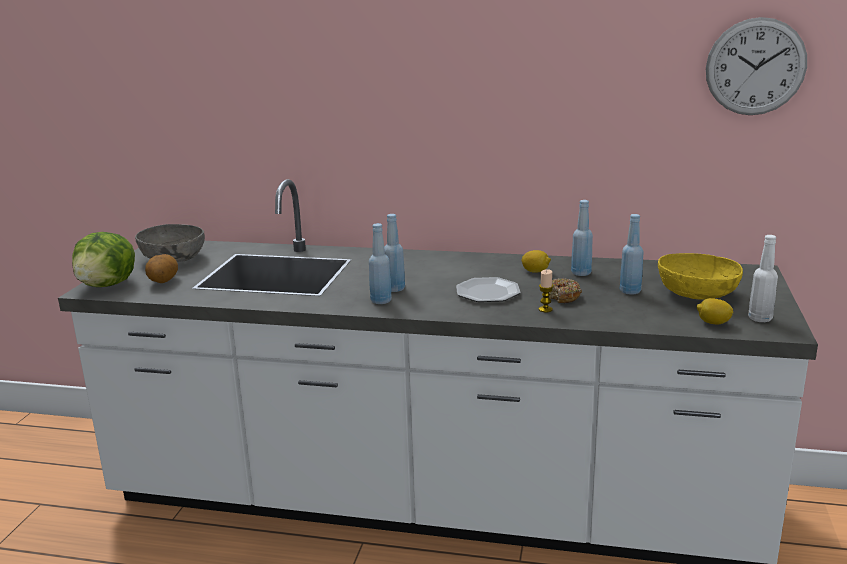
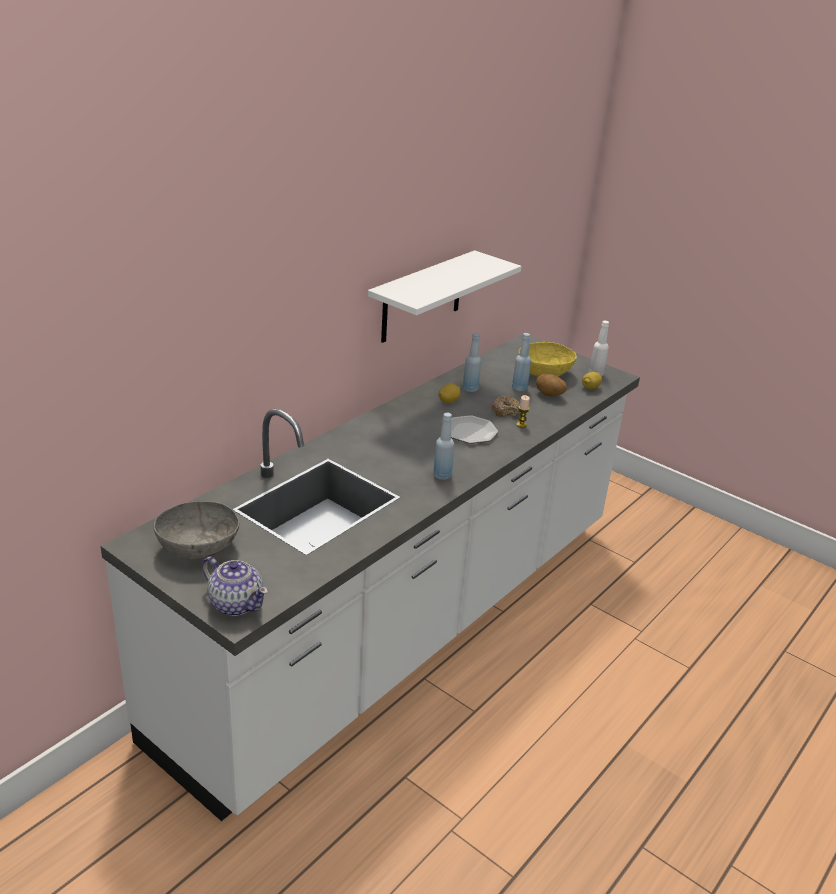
camera: 65 degrees left, 10 degrees up
lettuce [72,232,135,287] -> teapot [202,556,269,616]
potato [145,254,178,283] -> potato moved to [536,374,567,397]
blue bottle [384,214,405,292] -> none
wall clock [706,17,807,115] -> none
none -> white shelf [368,250,521,343]

